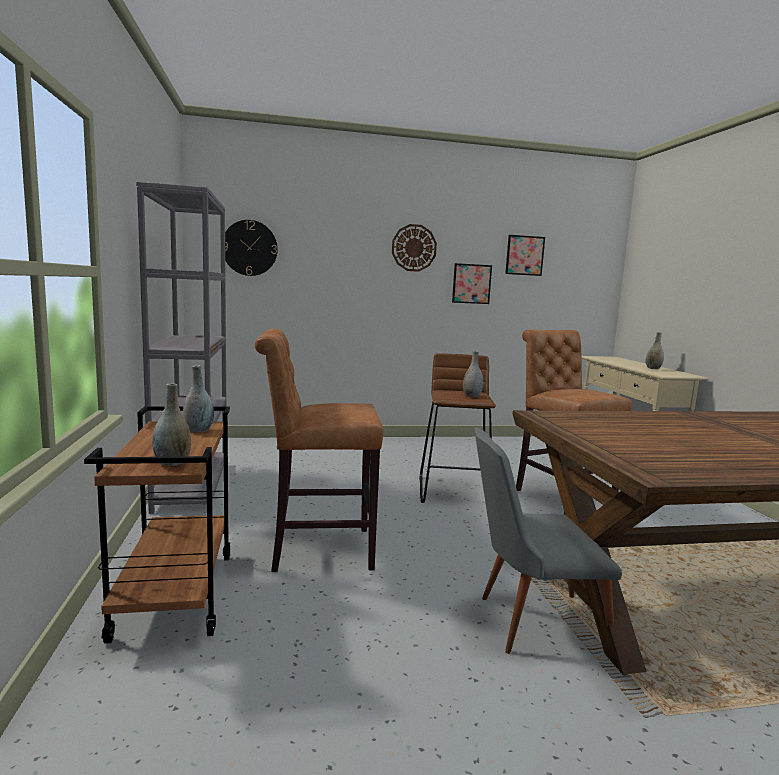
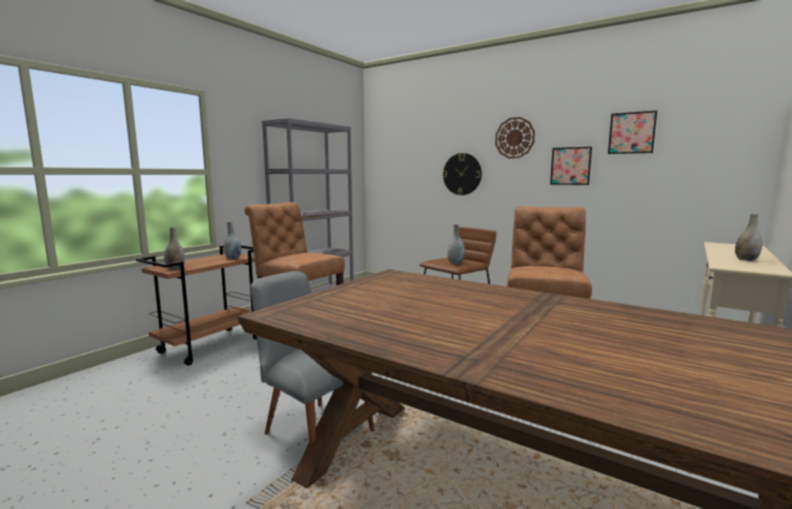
camera: 45 degrees right, 0 degrees up
wall clock [225,220,278,276] -> wall clock moved to [443,153,482,195]

